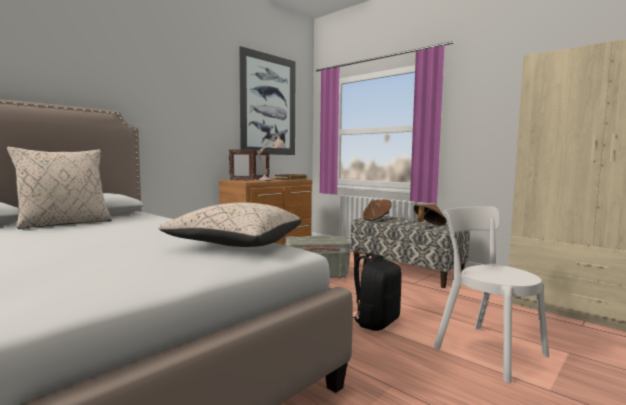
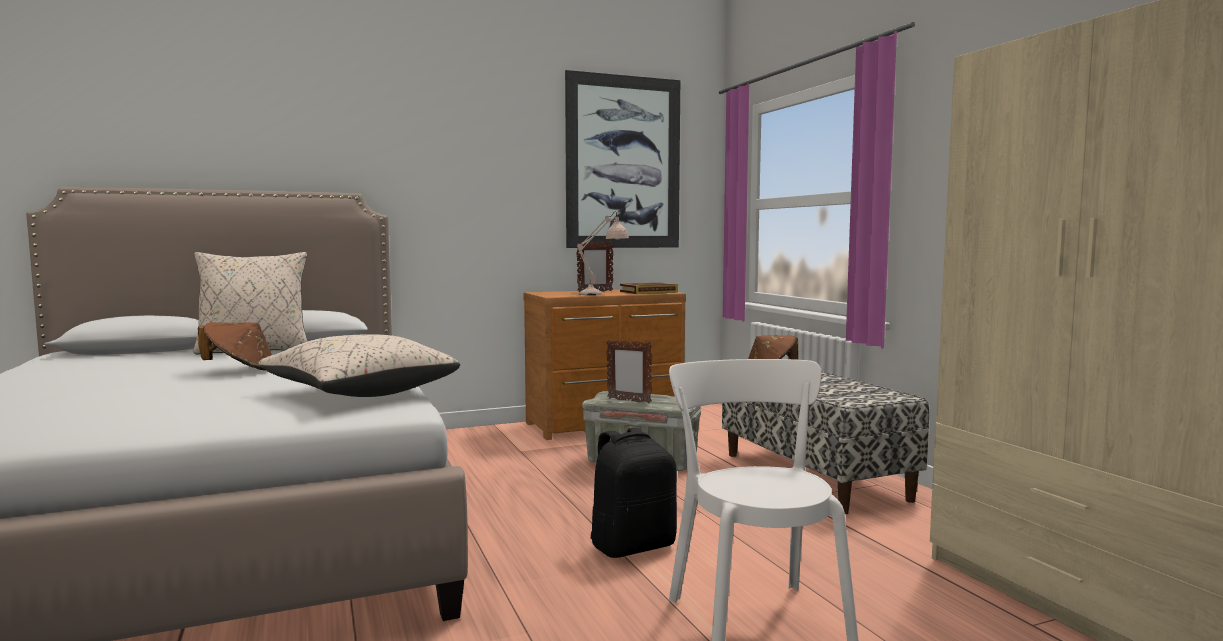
camera: 25 degrees right, 0 degrees up
picture frame [229,149,254,181] -> picture frame moved to [606,340,652,403]
brown hat [414,204,447,225] -> brown hat moved to [198,322,272,370]

